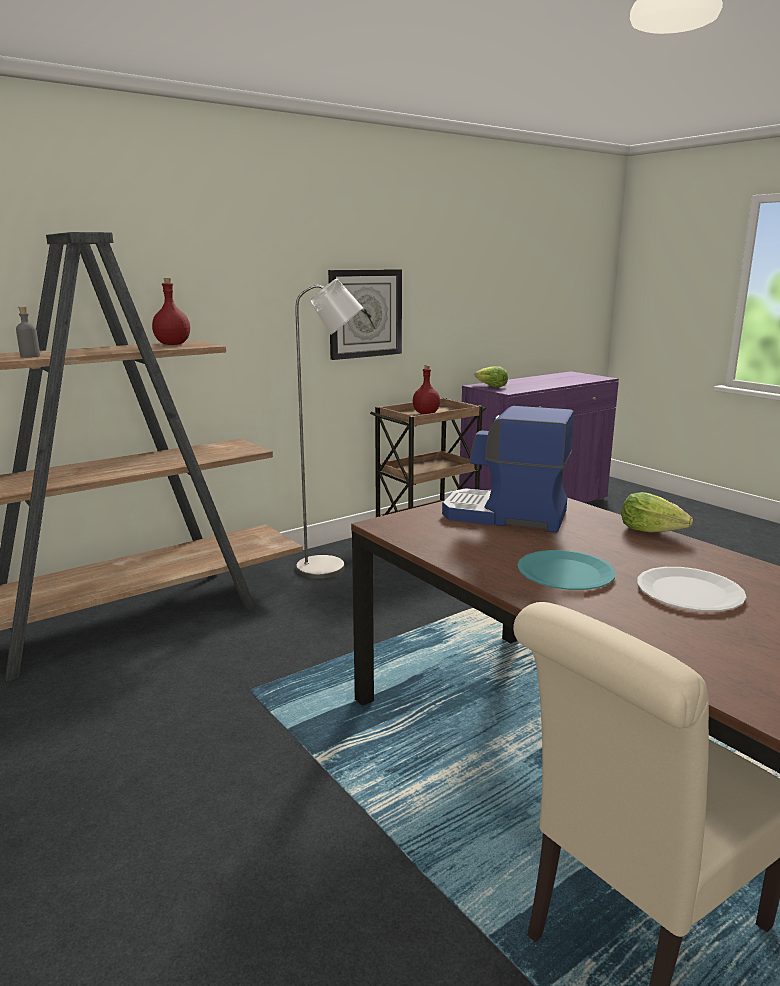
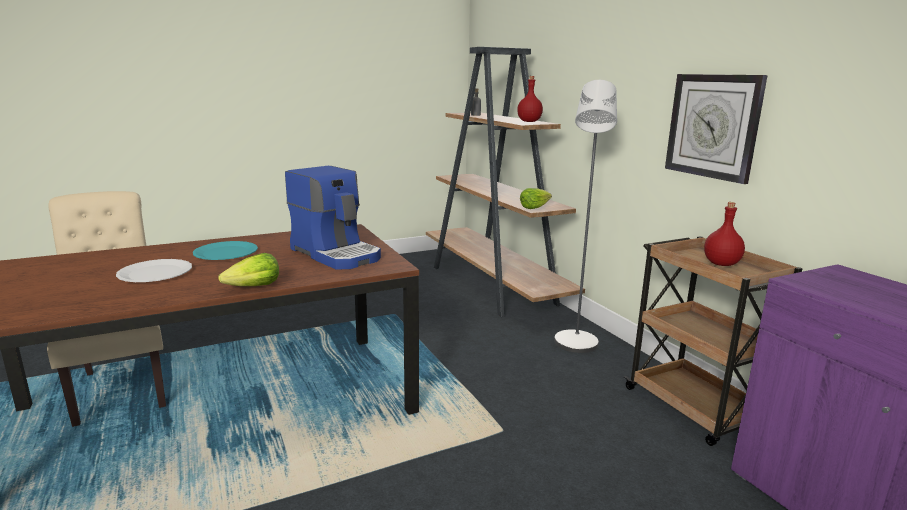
camera: 100 degrees right, 0 degrees up
coffee machine [442,406,574,533] -> coffee machine turned 105 degrees clockwise [285,166,381,270]
lettuce [475,366,508,388] -> lettuce moved to [520,188,552,209]

